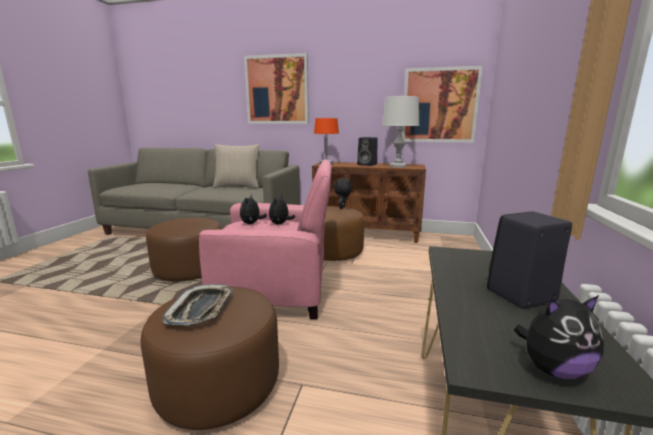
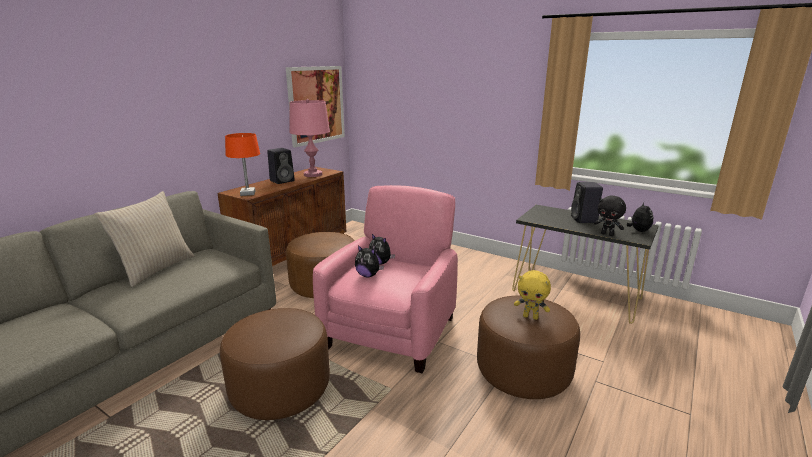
camera: 70 degrees left, 5 degrees up
tray [162,284,233,325] -> yellow plush toy [514,270,551,320]
picture [244,53,309,124] -> none
black plush toy [334,178,352,209] -> black plush toy moved to [594,196,626,236]
white table lamp [382,94,419,168] -> pink table lamp [290,99,330,177]

